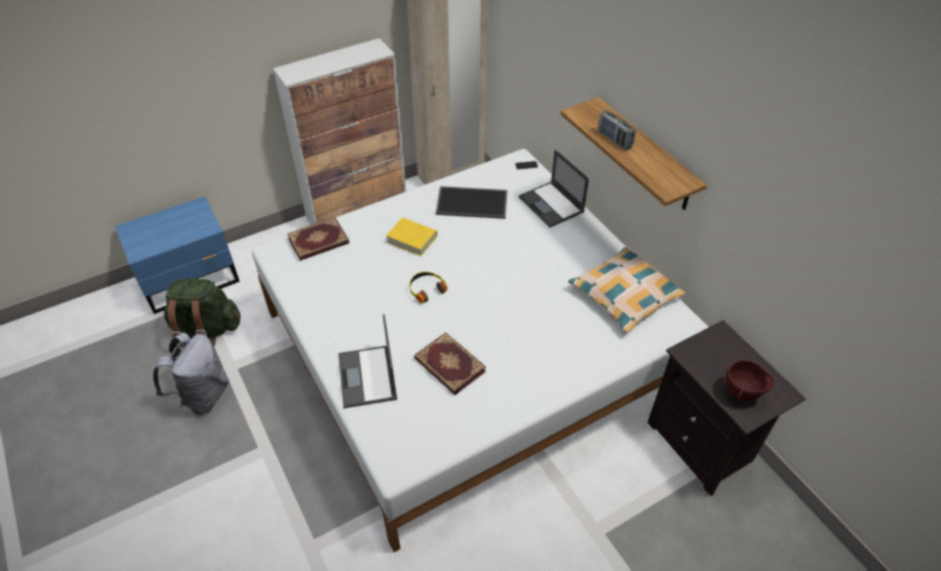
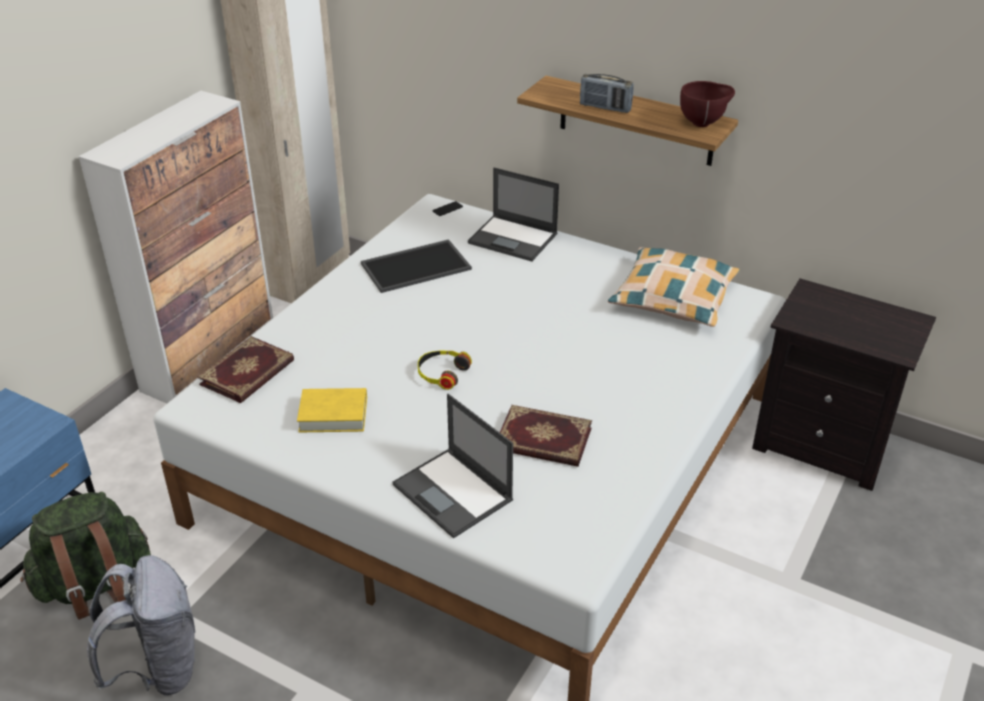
camera: 30 degrees left, 10 degrees down
yellow book [386,218,437,256] -> yellow book moved to [297,388,367,432]
brown bowl [725,360,775,401] -> brown bowl moved to [680,81,735,127]

